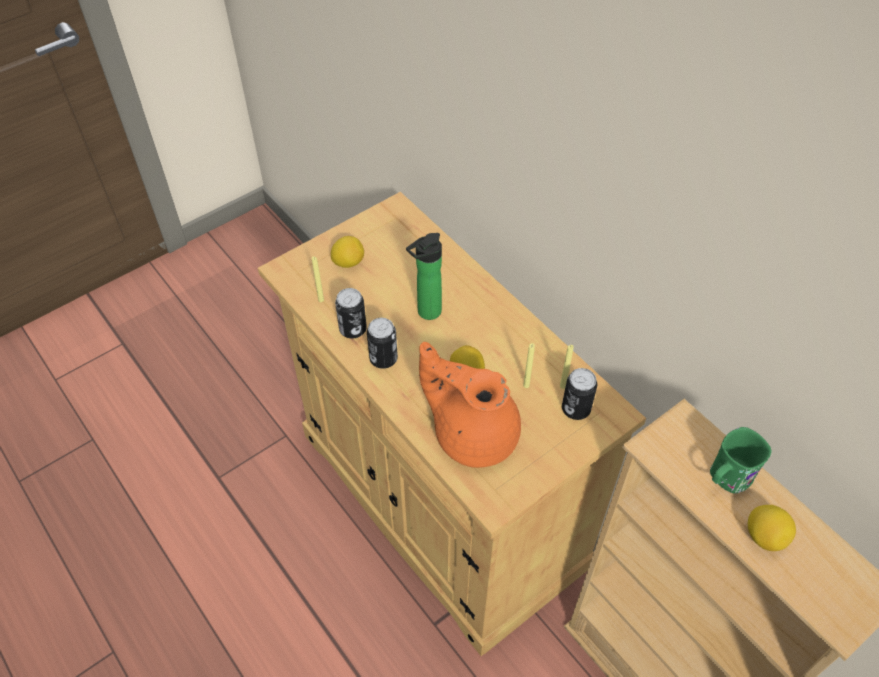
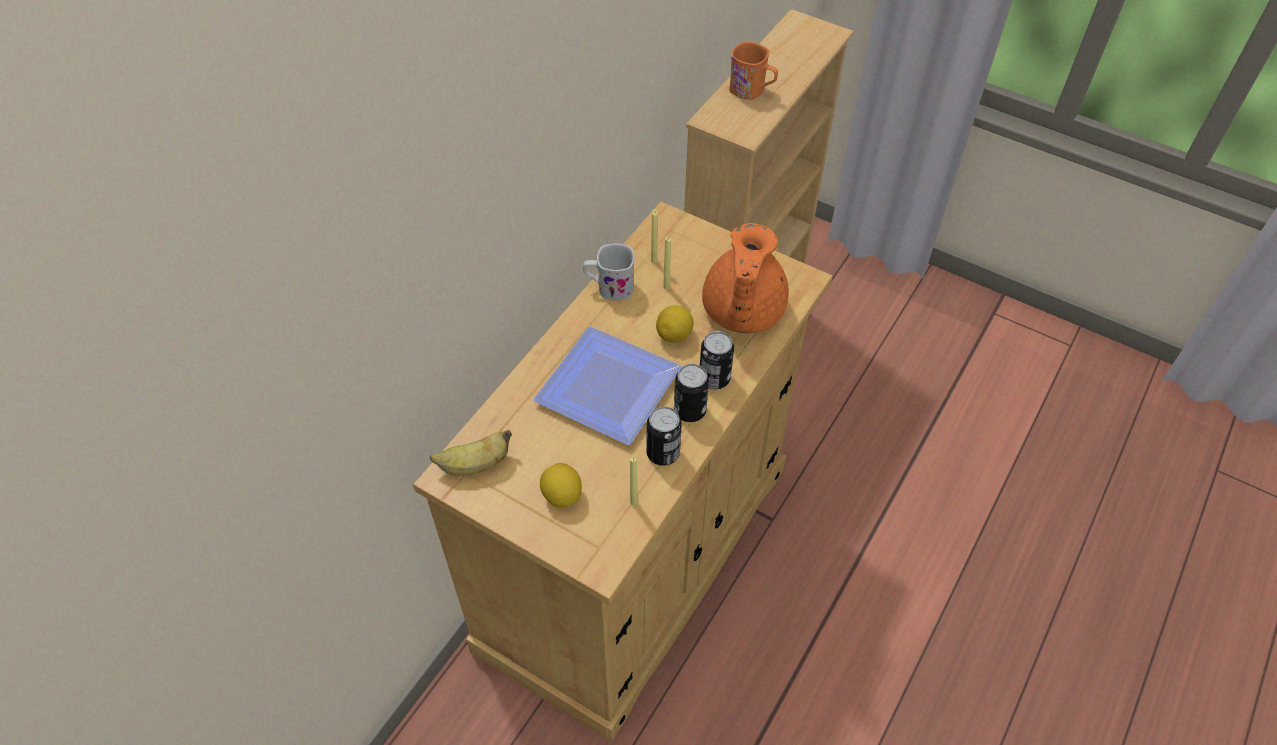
camera: 110 degrees left, 0 degrees up
bottle [406,233,442,320] -> plate [533,326,681,445]
can [562,368,597,420] -> can moved to [700,331,734,389]
green mug [710,427,772,494] -> orange mug [729,41,778,100]
lemon [748,505,796,551] -> none
none -> banana [430,430,512,476]
none -> white mug [583,244,635,301]

